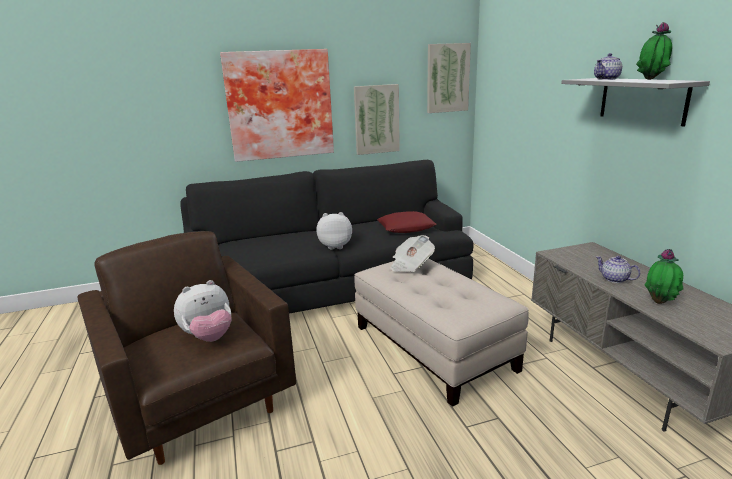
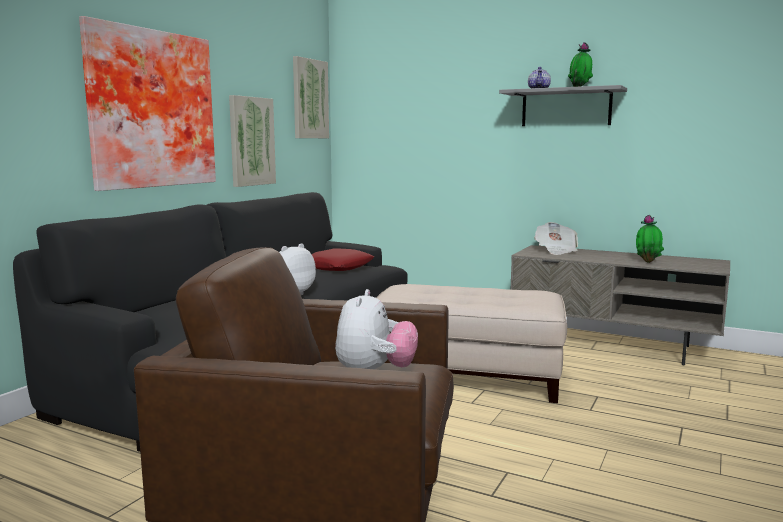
camera: 45 degrees left, 10 degrees down
newspaper [390,235,435,272] -> newspaper moved to [534,222,578,255]
teapot [595,256,640,283] -> none

